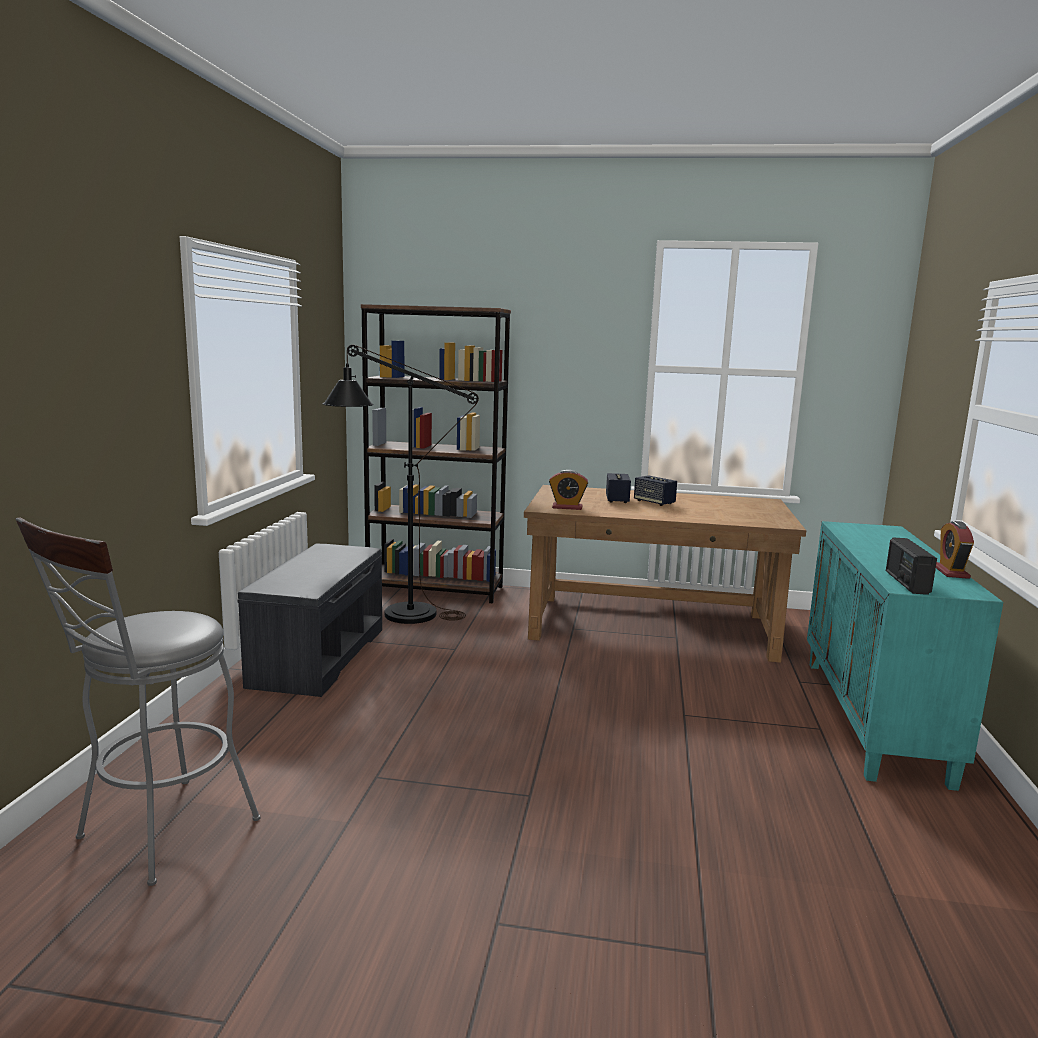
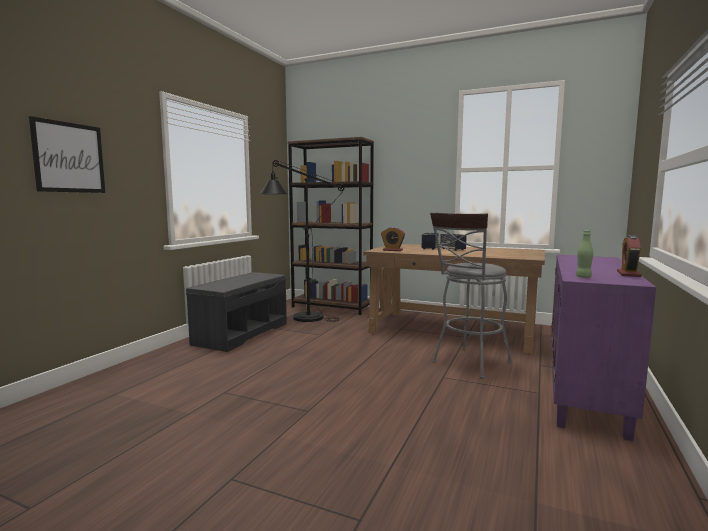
camera: 15 degrees right, 5 degrees down
grey stool [15,517,260,886] -> grey stool moved to [430,212,512,378]
turquoise cabinet [807,521,1003,791] -> purple cabinet [551,255,656,441]
radio [886,538,937,595] -> green bottle [576,230,593,278]
none -> picture [29,116,105,193]

